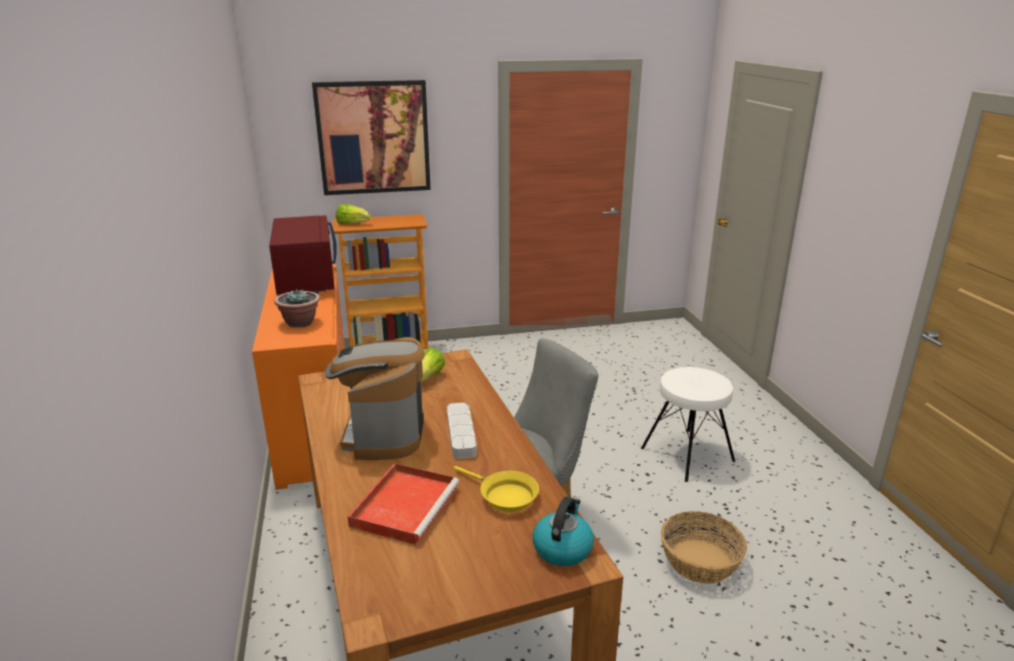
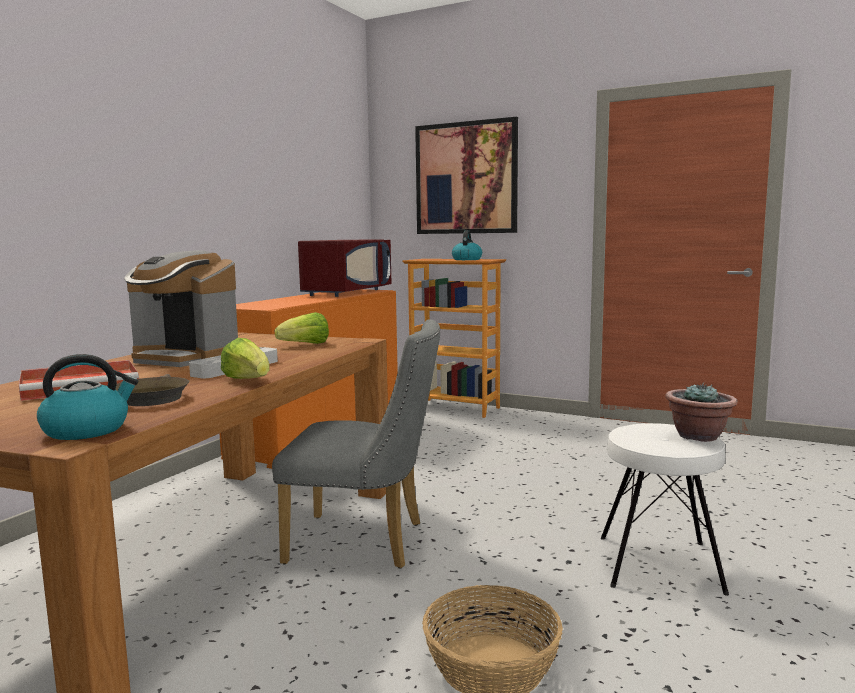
camera: 40 degrees right, 15 degrees down
potted plant [274,288,320,328] -> potted plant moved to [665,382,738,442]
coffee machine [325,337,425,460] -> coffee machine turned 105 degrees counterclockwise [124,250,238,367]
lettuce [336,204,371,225] -> lettuce moved to [221,338,269,379]
yellow frying pan [454,466,539,513] -> brown frying pan [115,374,190,406]
none -> kettle [452,230,482,260]

